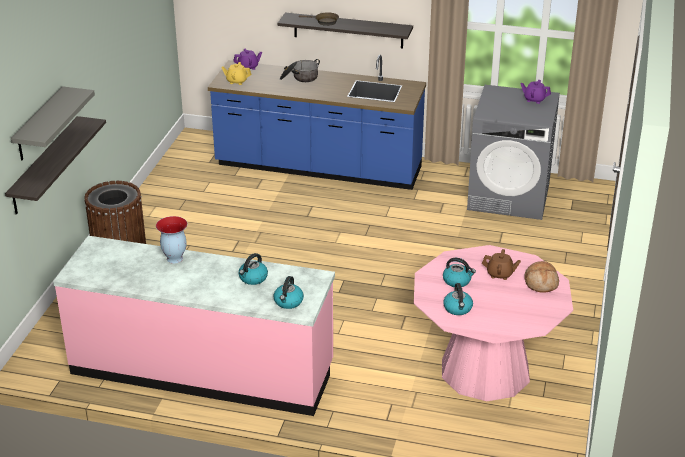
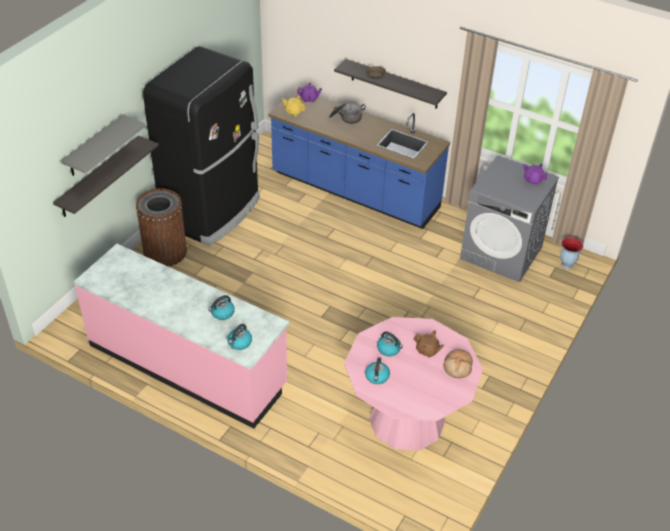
camera: 15 degrees right, 10 degrees up
vase [156,216,187,263] -> vase moved to [560,237,583,269]
none -> black fridge [143,46,260,246]

